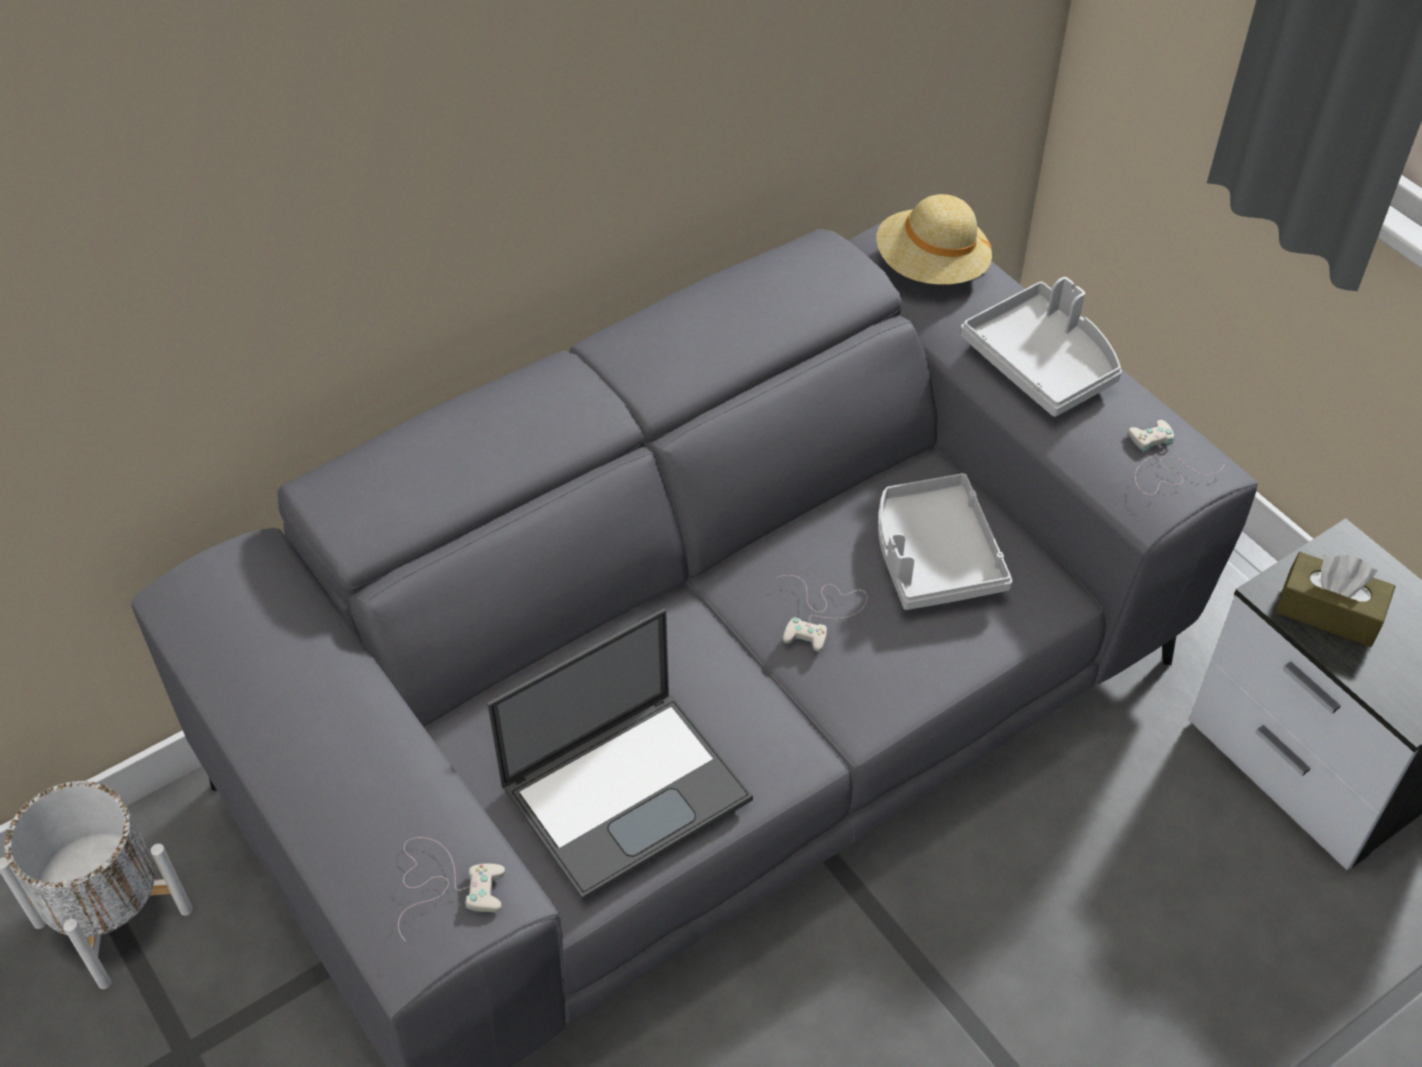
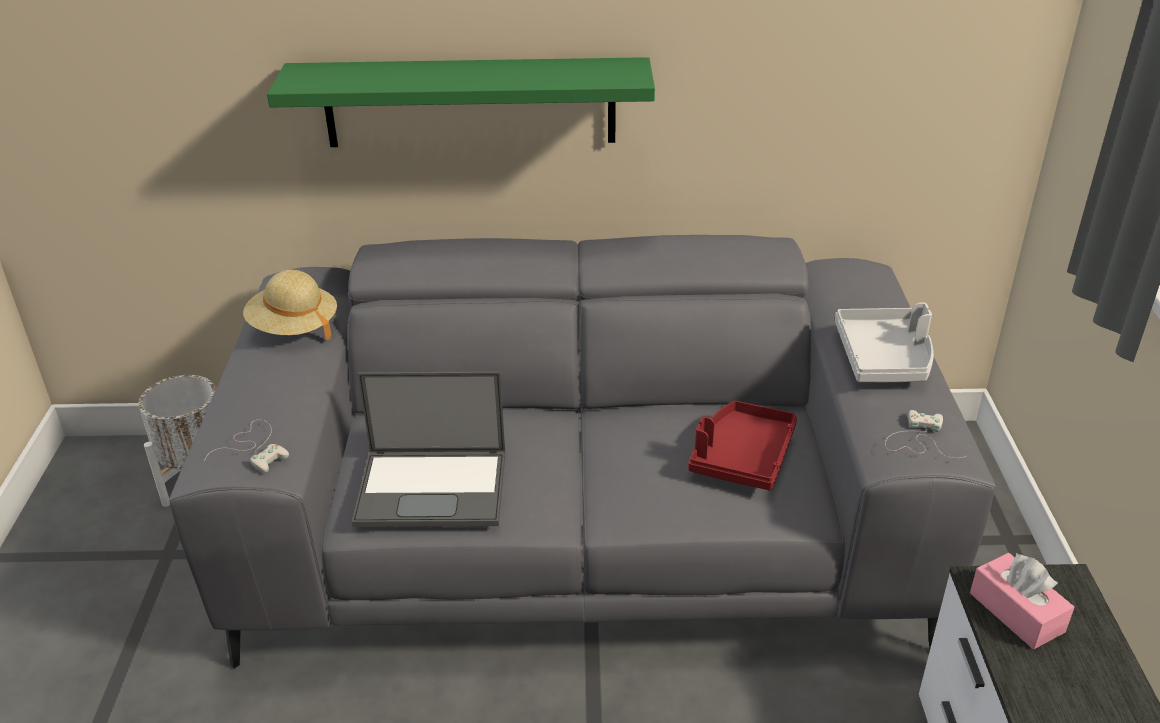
camera: 35 degrees right, 15 degrees down
white game controller [777,575,868,652] -> none
beige hat [876,194,992,285] -> beige hat moved to [243,270,337,340]
grey tray [878,473,1013,610] -> red tray [688,401,797,490]
brown tissue box [1276,552,1396,647] -> pink tissue box [970,553,1075,649]
none -> green shelf [267,57,655,147]

